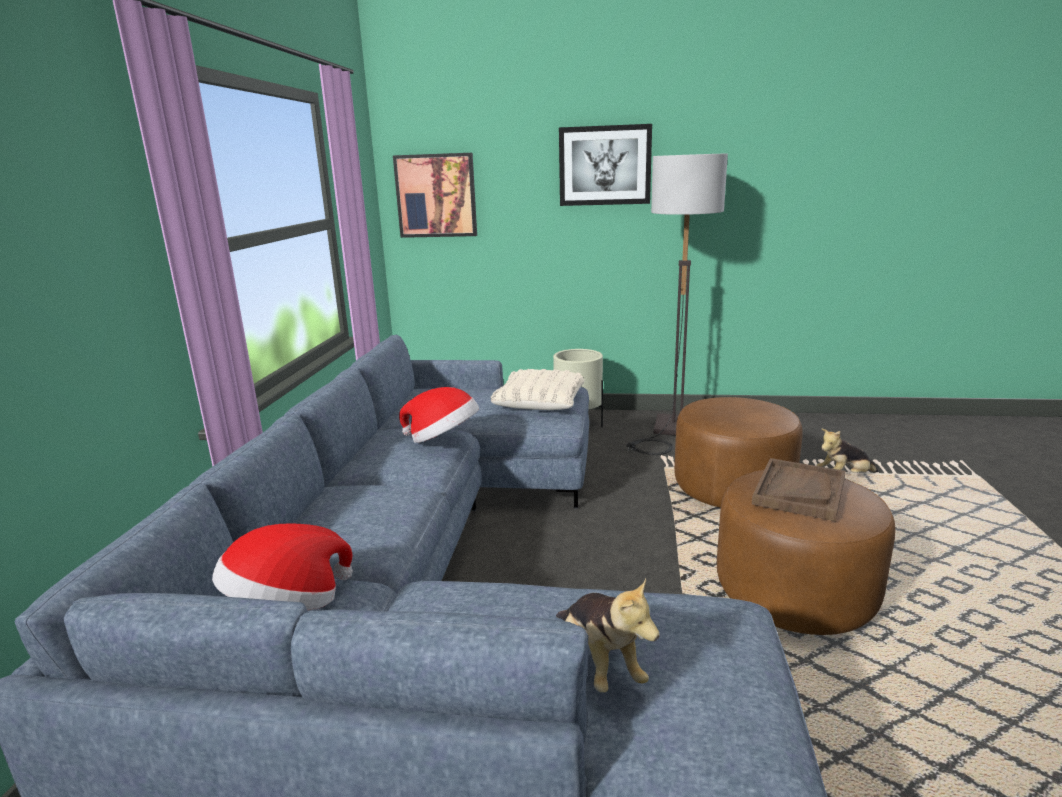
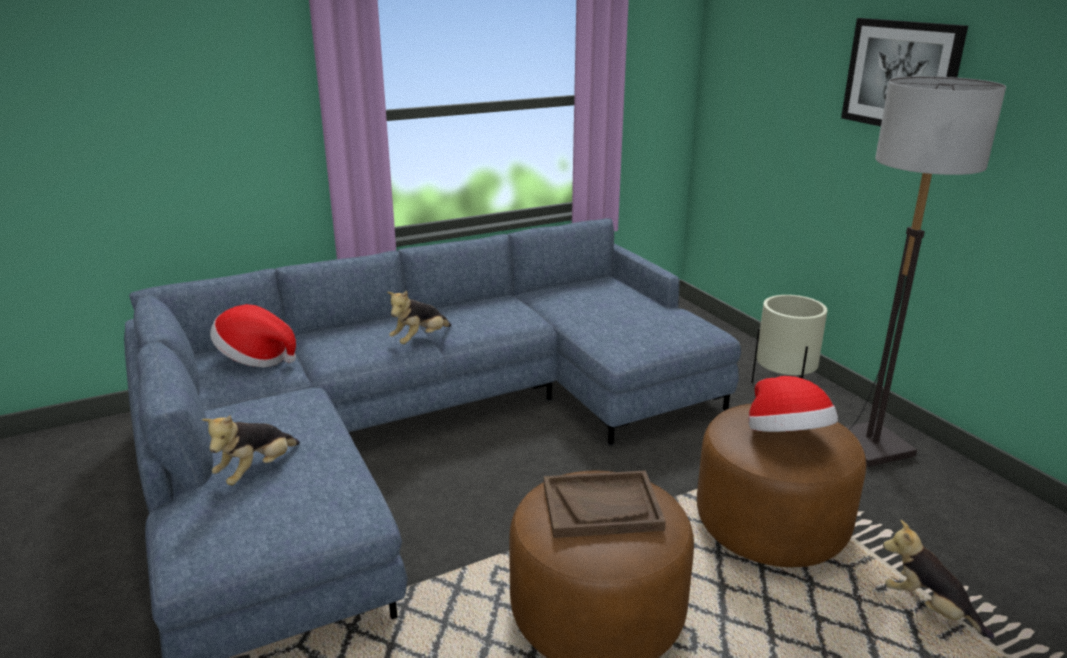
camera: 55 degrees right, 5 degrees up
picture [393,153,477,238] -> none
hat [399,387,479,443] -> hat moved to [748,376,838,432]
beige pillow [491,369,585,410] -> none
none -> plush toy [387,290,451,344]

